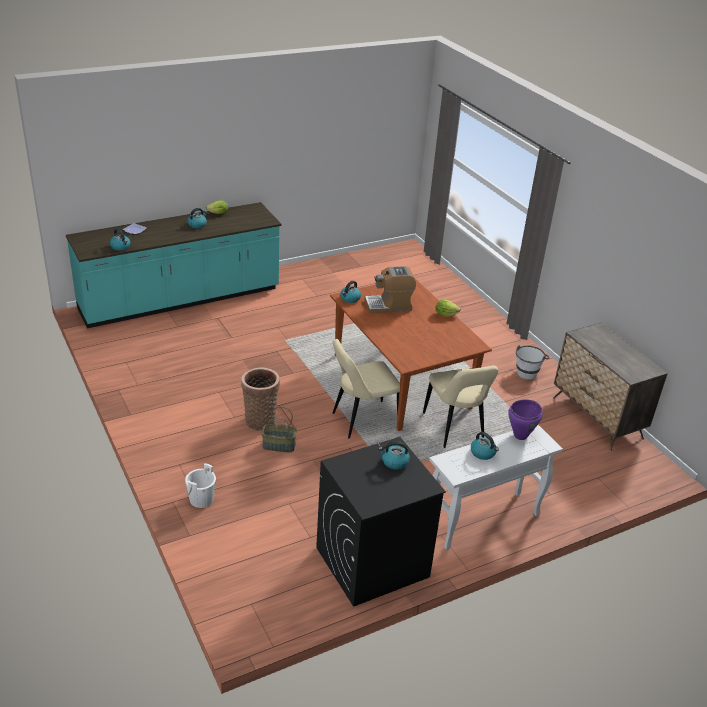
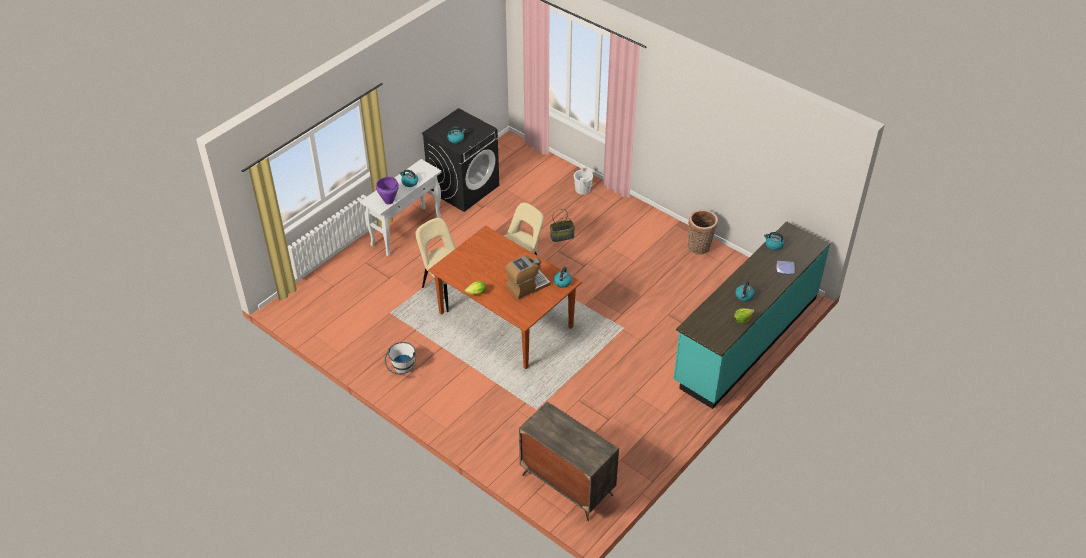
camera: 160 degrees right, 10 degrees up
basket [241,368,280,431] -> basket moved to [688,210,718,255]
dresser [553,323,667,451] -> dresser moved to [519,401,619,522]

